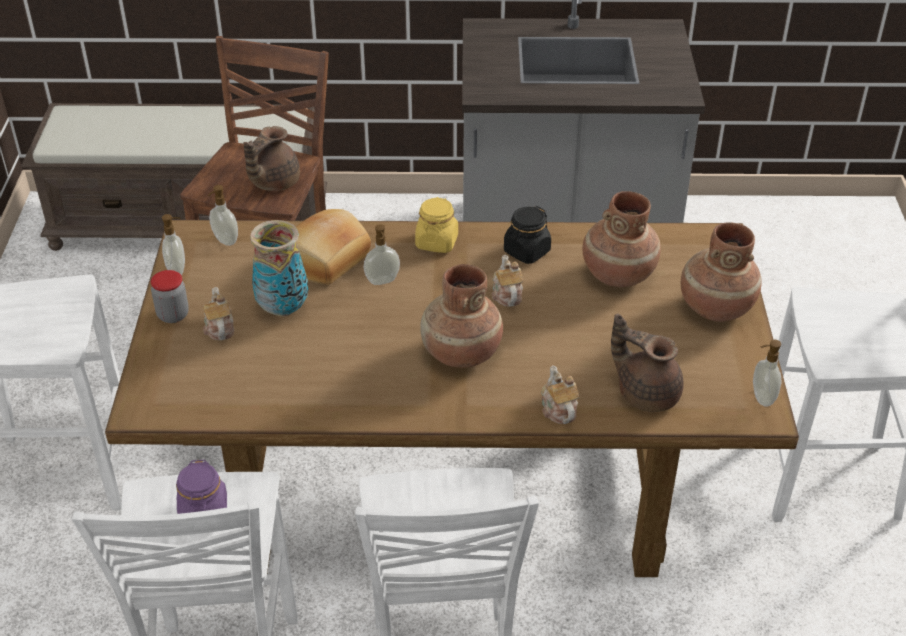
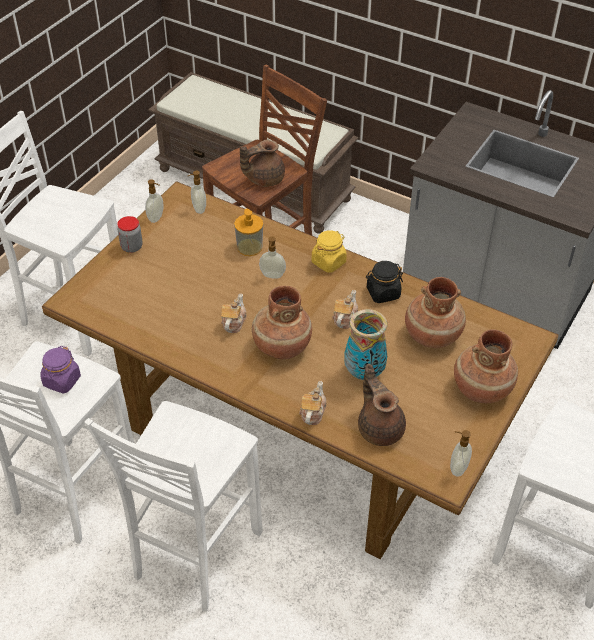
camera: 30 degrees right, 5 degrees up
teapot [203,287,234,340] -> teapot moved to [221,293,247,333]
vase [250,220,308,316] -> vase moved to [344,309,388,380]
bread [296,209,371,285] -> soap dispenser [234,208,263,256]

